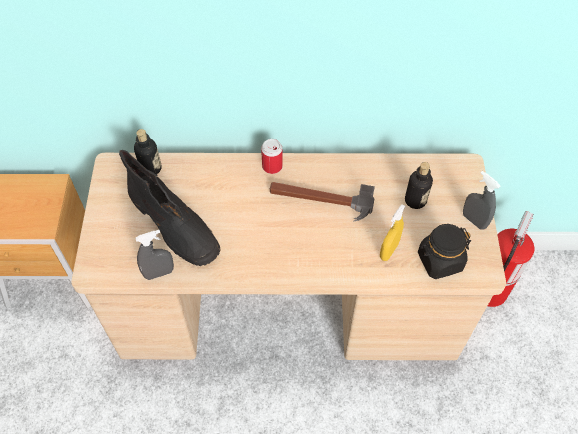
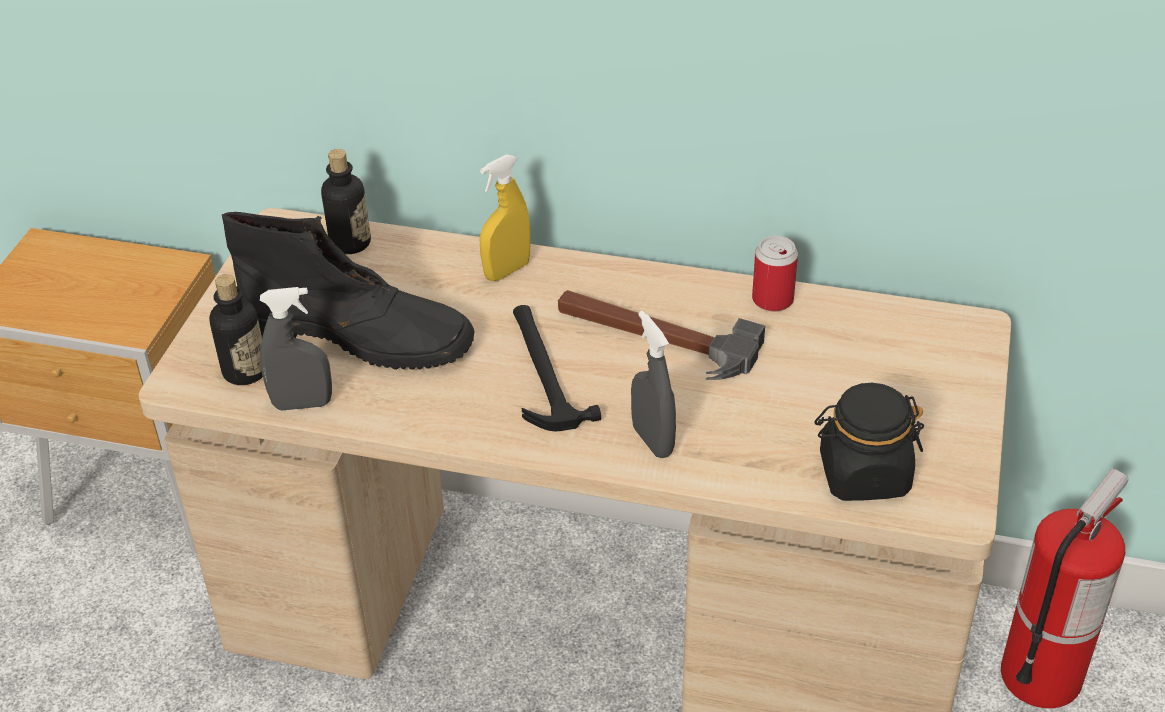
camera: 15 degrees right, 15 degrees down
black boot [119,150,220,266] -> black boot turned 45 degrees counterclockwise [222,212,475,370]
can [261,139,283,174] -> can moved to [752,236,798,311]
yellow spray bottle [380,204,405,261] -> yellow spray bottle moved to [480,154,531,281]
bottle [405,162,433,209] -> bottle moved to [209,274,263,385]
grey spray bottle [463,171,501,230] -> grey spray bottle moved to [631,311,676,458]
none -> hammer [513,305,601,431]

